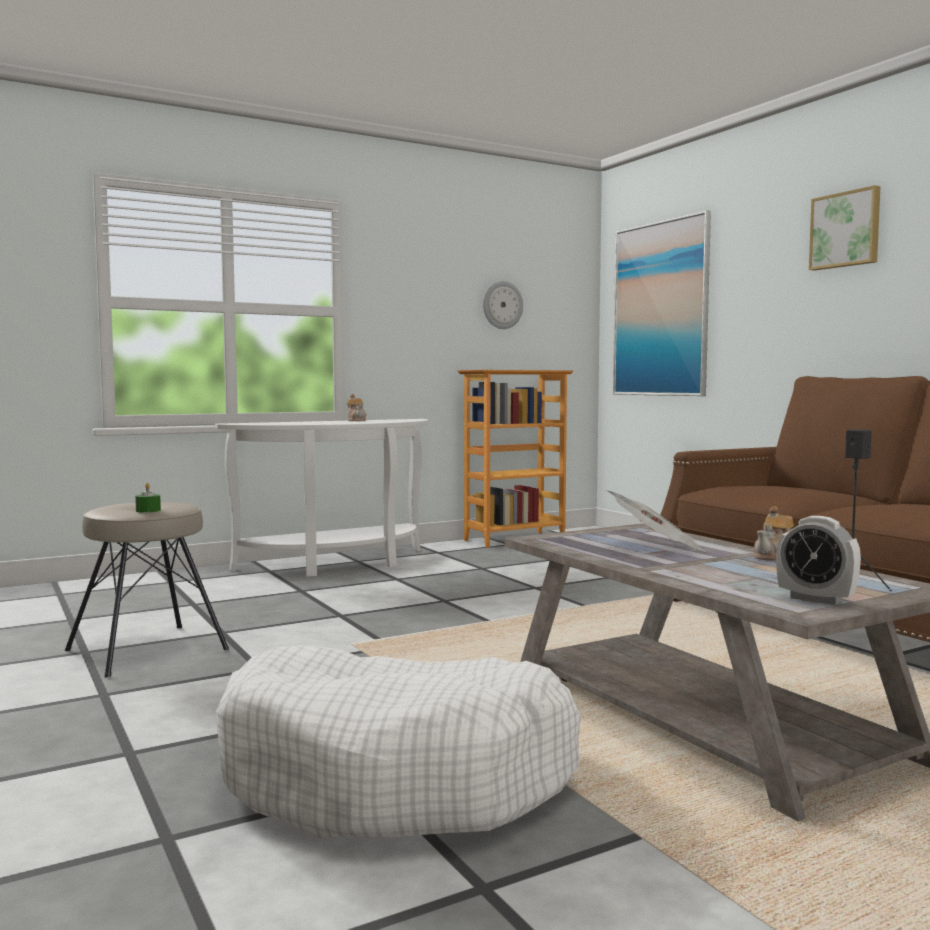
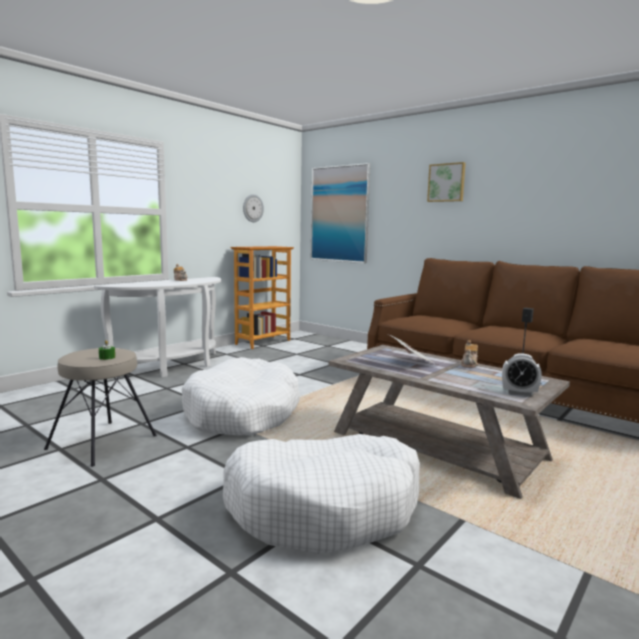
camera: 20 degrees left, 5 degrees up
none -> white dog bed [182,357,300,435]

